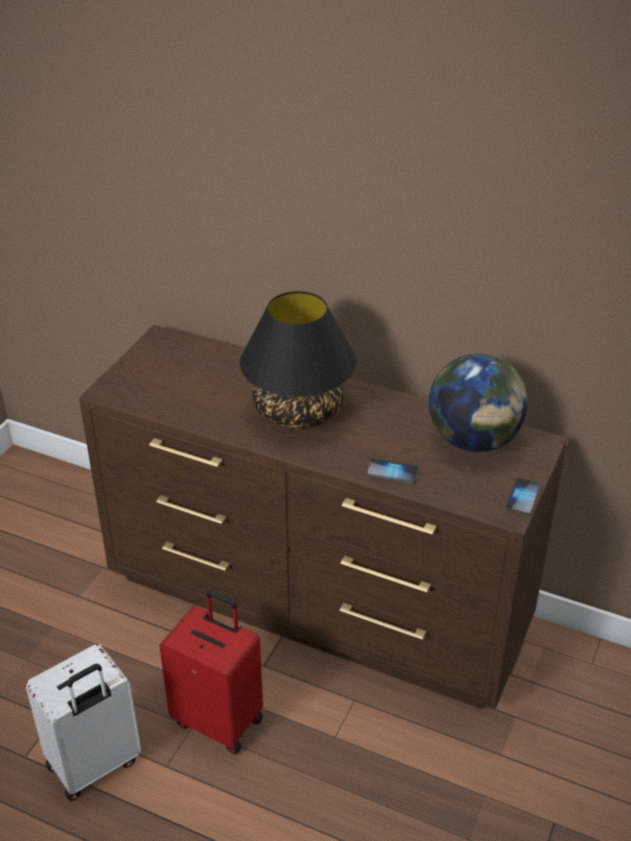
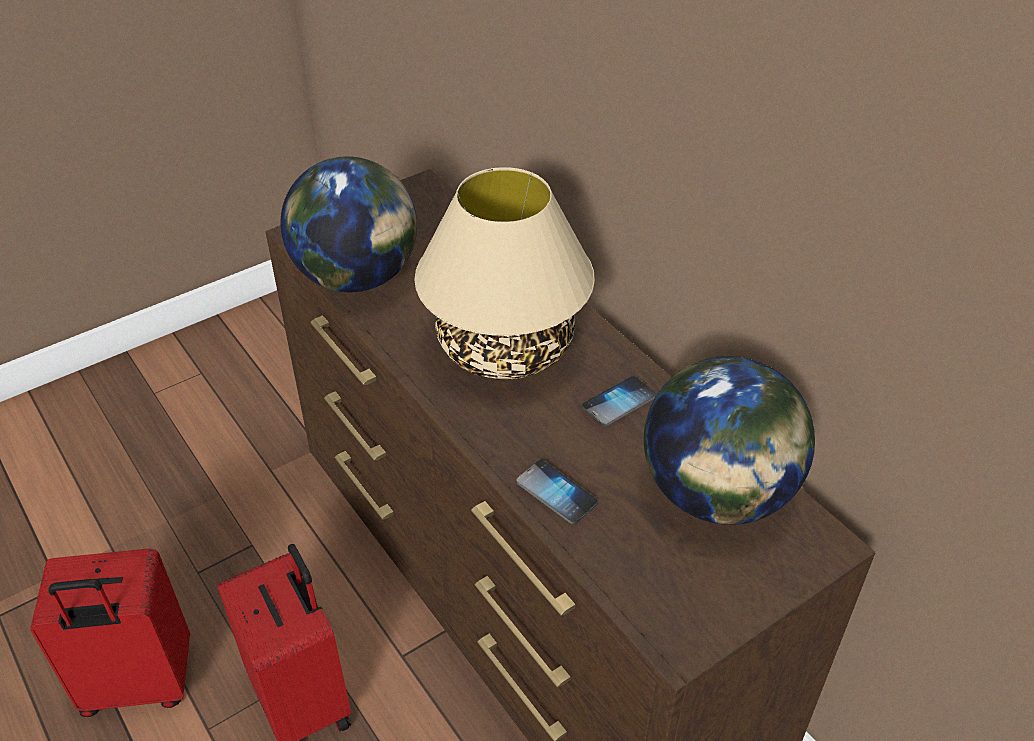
camera: 30 degrees right, 5 degrees up
white suitcase [26,644,141,801] -> red suitcase [30,548,190,717]
black table lamp [240,291,356,429] -> beige table lamp [414,167,595,380]
phone [505,478,541,515] -> phone moved to [582,376,657,426]
none -> globe [280,156,417,292]

